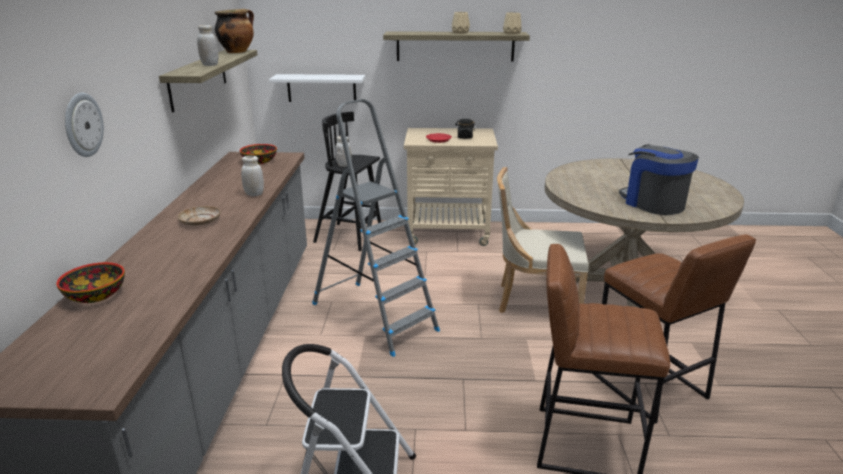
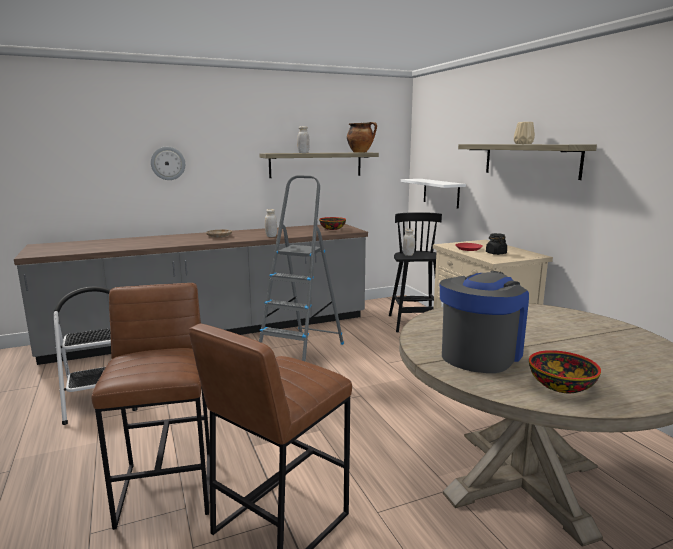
camera: 65 degrees right, 10 degrees down
bowl [56,262,125,303] -> bowl moved to [529,350,601,393]
beige chair [497,167,589,313] -> none
beige vase [503,12,522,34] -> none

